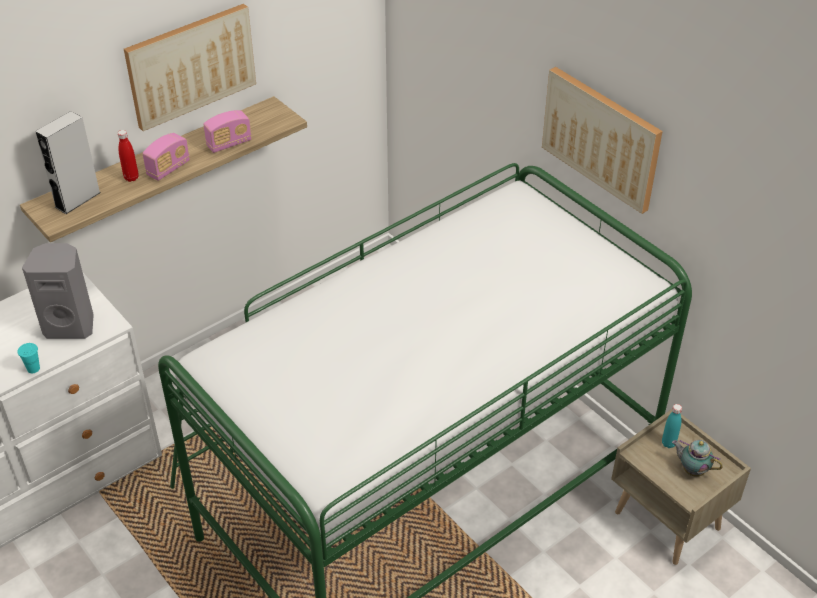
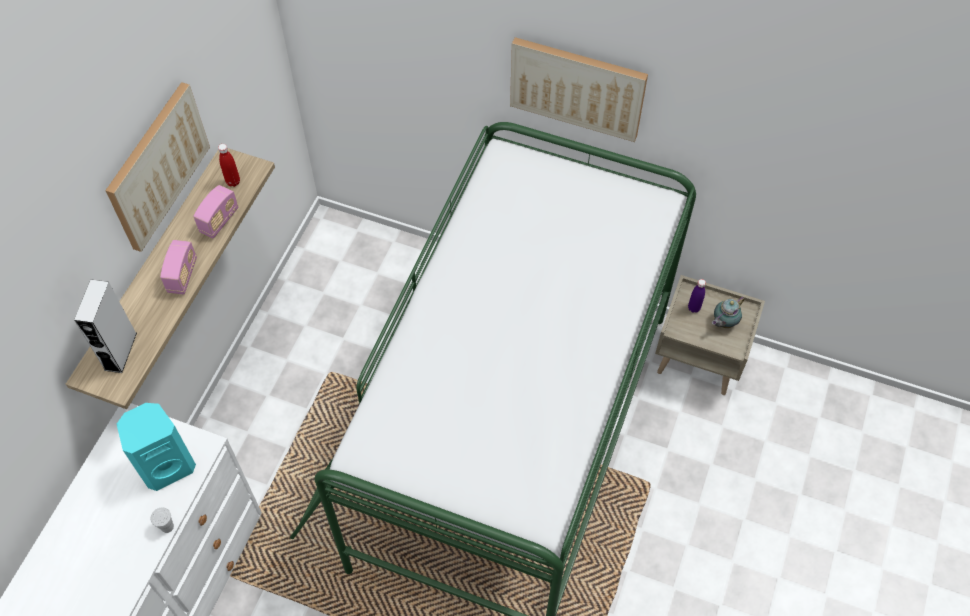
camera: 30 degrees left, 15 degrees up
turquoise cup [17,343,40,373] -> white cup [150,507,174,533]
grey speaker [22,243,94,339] -> turquoise speaker [117,403,196,491]
red bottle [118,130,139,182] -> red bottle moved to [218,144,240,187]
turquoise bottle [662,404,682,448] -> purple bottle [688,279,706,313]
teapot [672,440,723,477] -> teapot turned 45 degrees counterclockwise [712,297,744,328]

